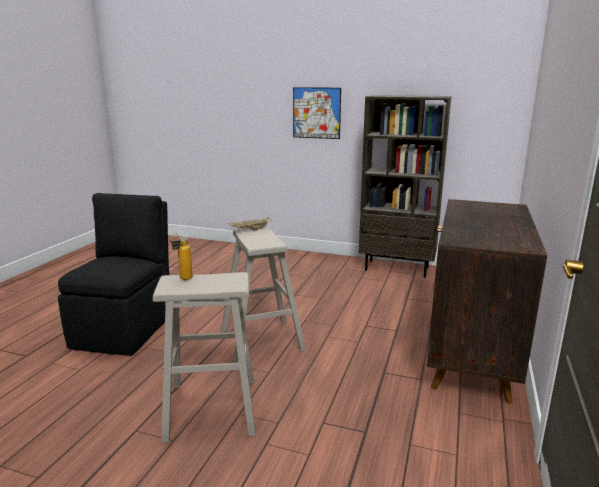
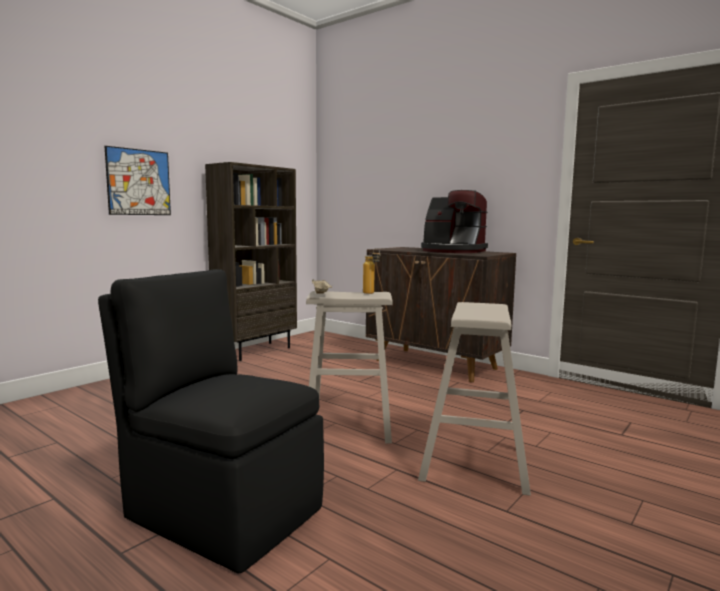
camera: 70 degrees left, 10 degrees down
bottle [170,233,192,280] -> bottle moved to [363,248,381,294]
none -> coffee machine [421,190,488,253]

